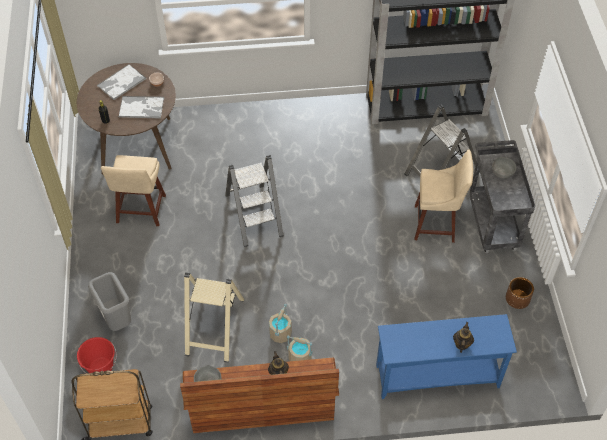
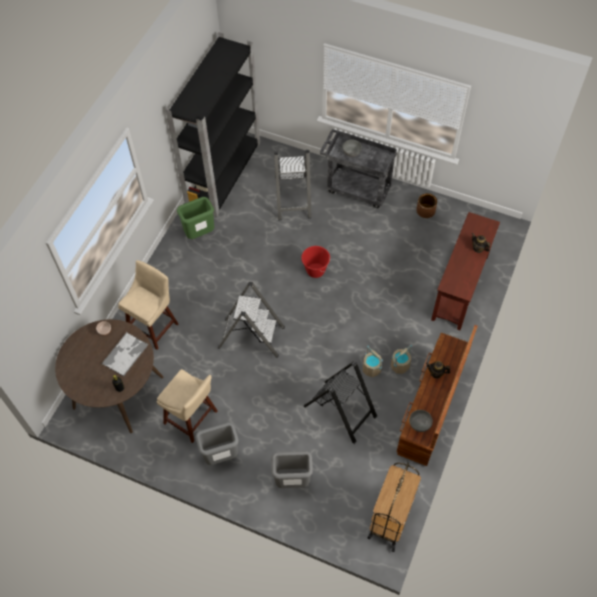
camera: 60 degrees left, 5 degrees up
red bucket [77,337,117,374] -> red bucket moved to [301,246,330,278]
tray [97,64,146,100] -> none
beige step ladder [184,272,244,363] -> black step ladder [303,361,377,444]
blue console table [376,314,517,399] -> brown console table [431,212,500,330]
beige chair [415,150,473,243] -> beige chair moved to [118,260,178,350]
none -> green trash can [177,197,214,239]
none -> grey trash can [195,422,239,465]

